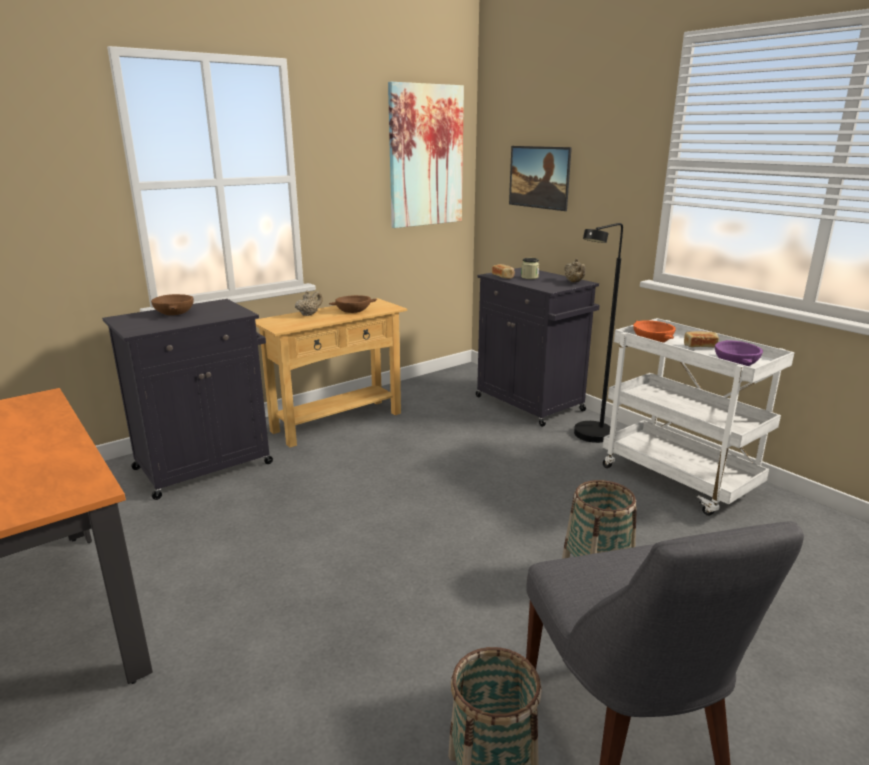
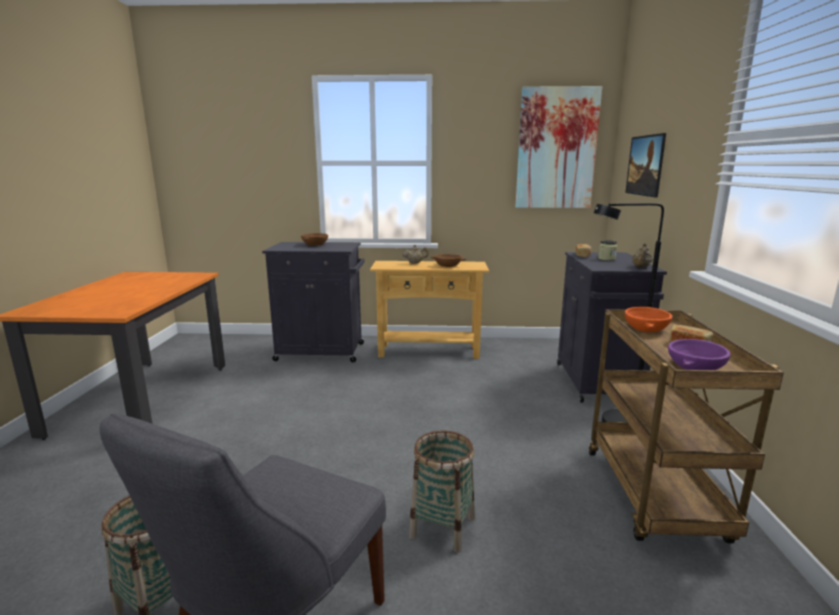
camera: 40 degrees right, 5 degrees down
white cart [603,318,795,516] -> brown cart [589,309,784,543]

